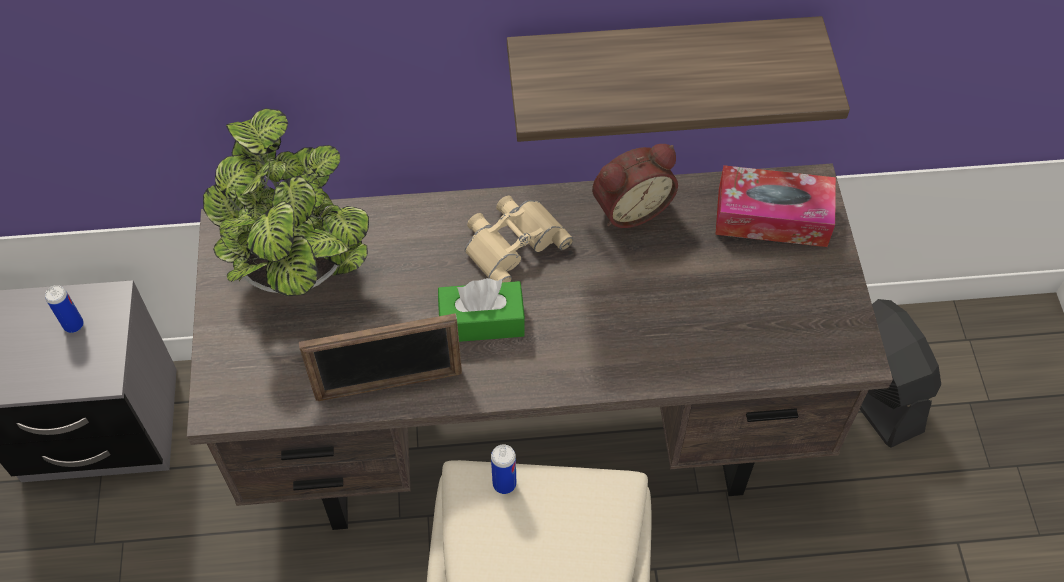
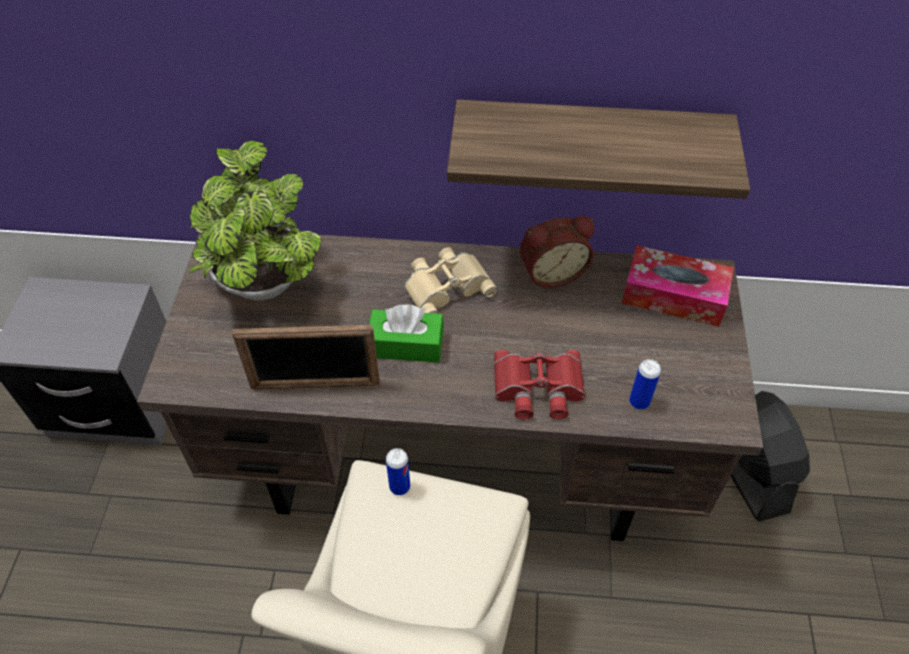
camera: 10 degrees right, 5 degrees down
can [45,285,84,333] -> can moved to [629,359,661,410]
none -> red binoculars [494,350,585,420]

